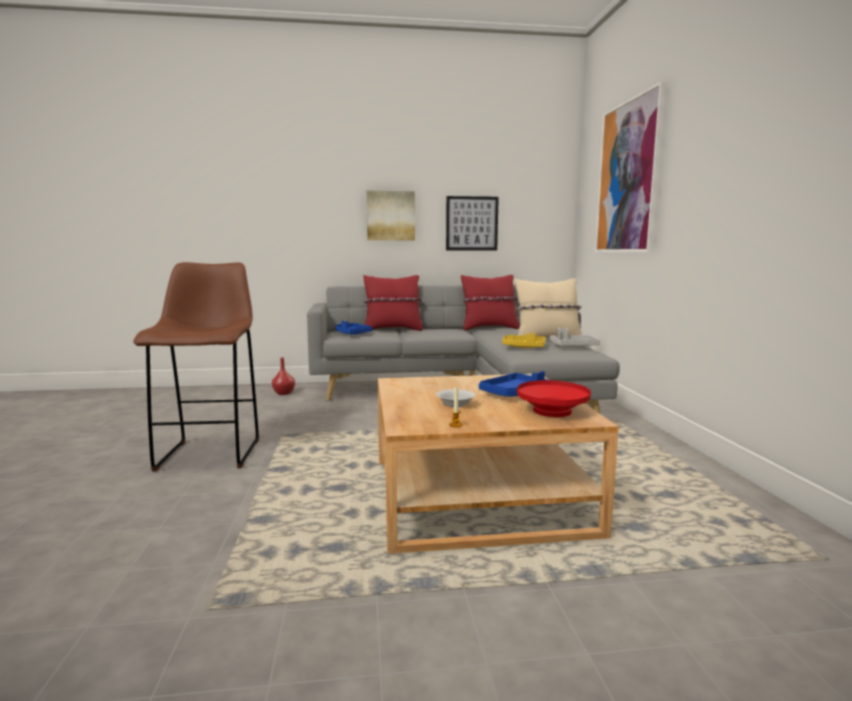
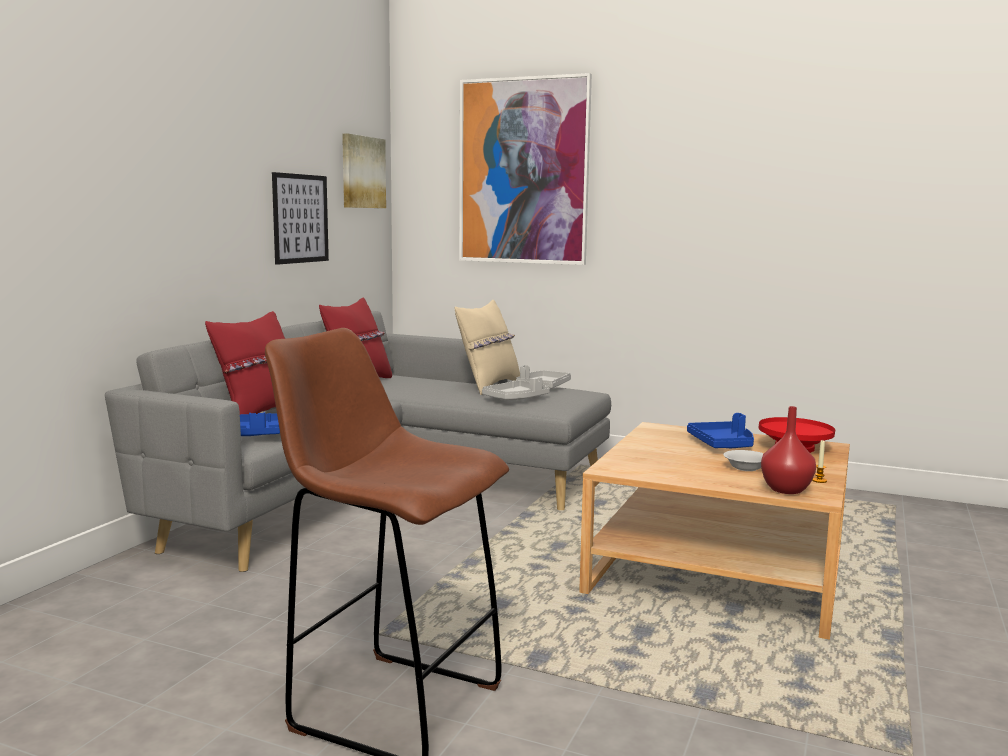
camera: 60 degrees left, 0 degrees up
red vase [272,358,295,395] -> red vase moved to [761,406,816,494]
picture [366,190,415,240] -> picture moved to [342,134,386,208]
yellow tray [502,333,546,348] -> grey tray [482,377,550,400]

